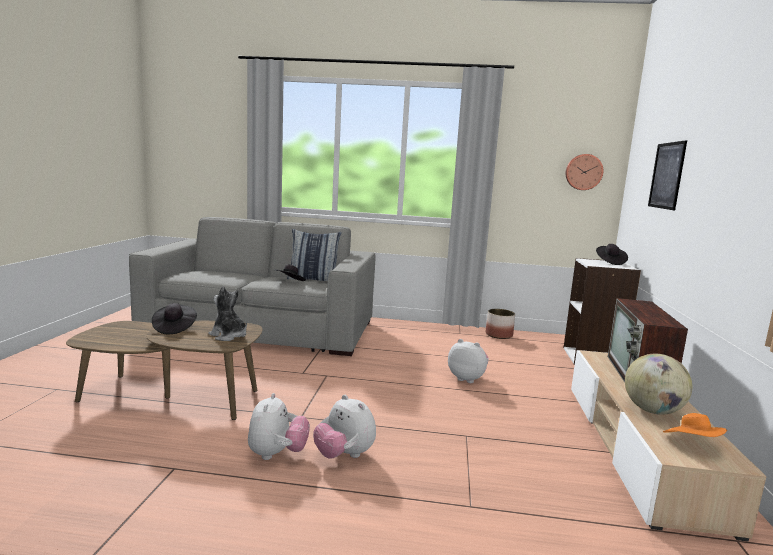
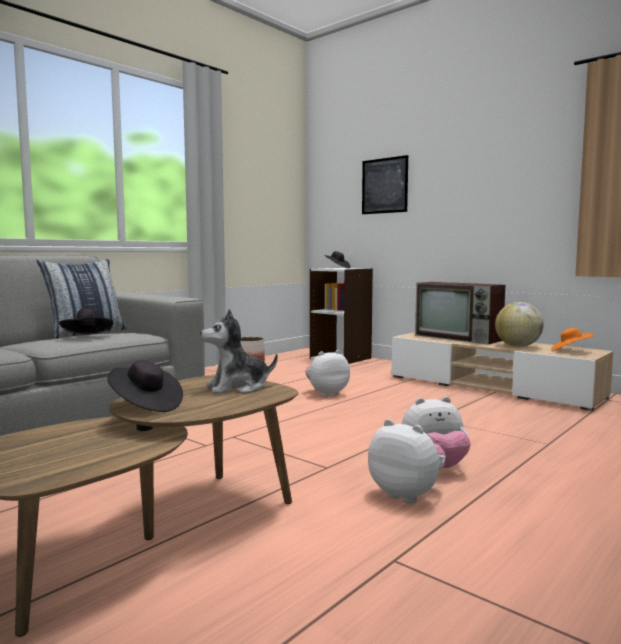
camera: 55 degrees left, 5 degrees down
wall clock [566,154,603,190] -> none

